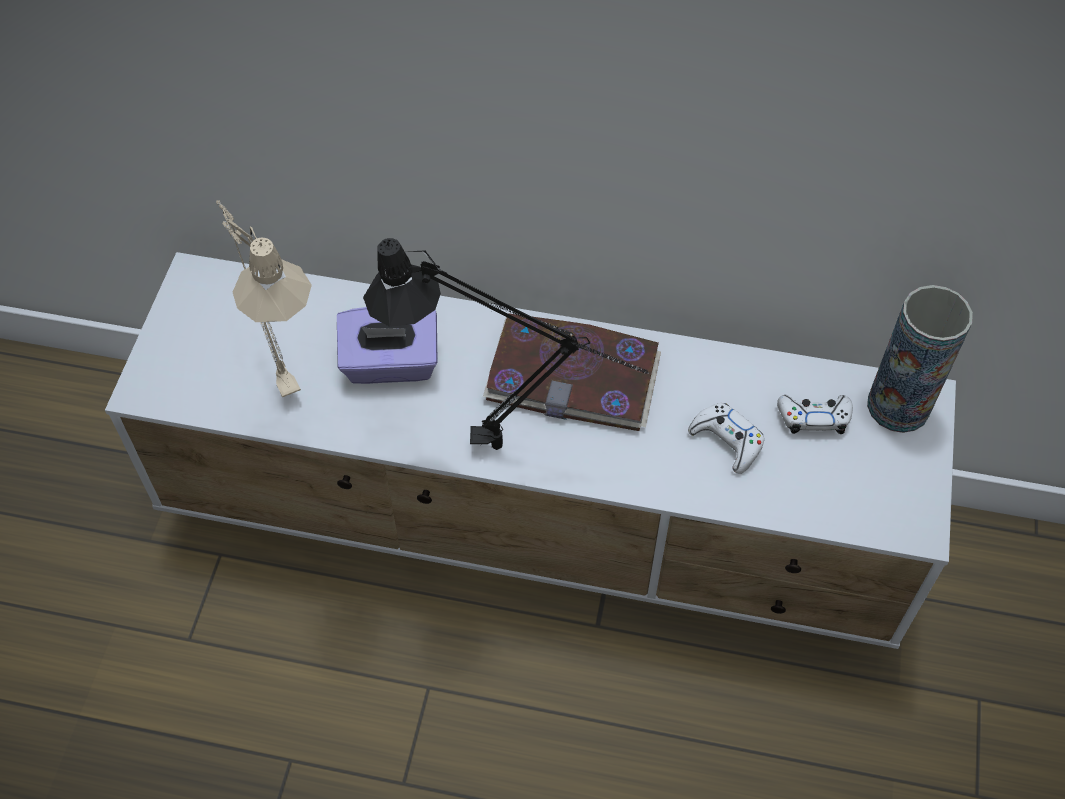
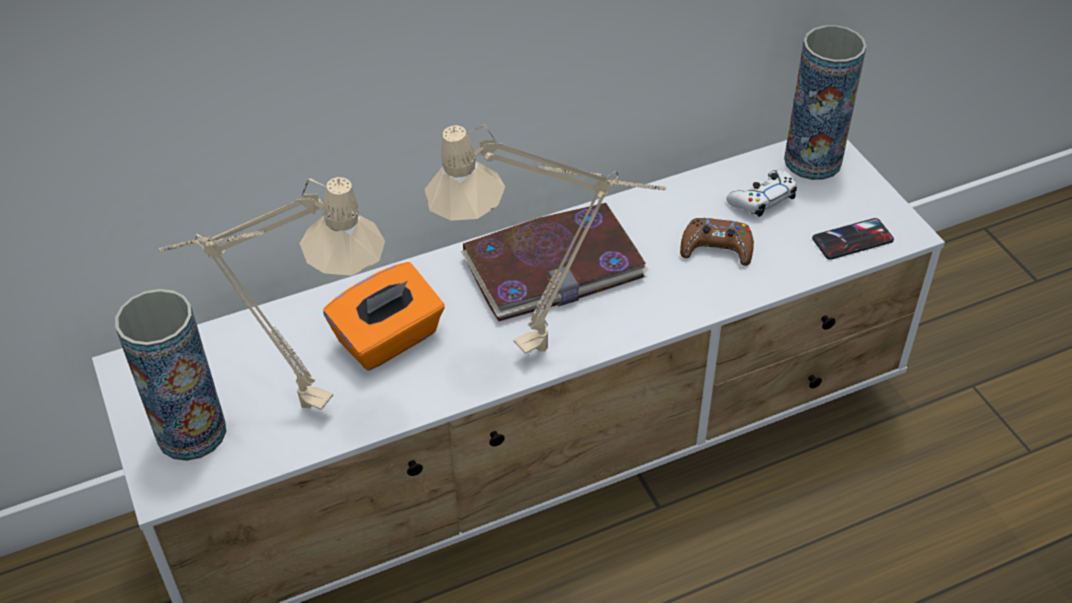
camera: 35 degrees left, 10 degrees down
purple tissue box [337,307,438,384] -> orange tissue box [323,262,445,370]
black table lamp [363,238,650,450] -> beige table lamp [424,124,667,354]
white game controller [688,403,765,474] -> brown game controller [680,218,754,266]
none -> vase [115,289,226,461]
none -> phone [812,218,894,260]

